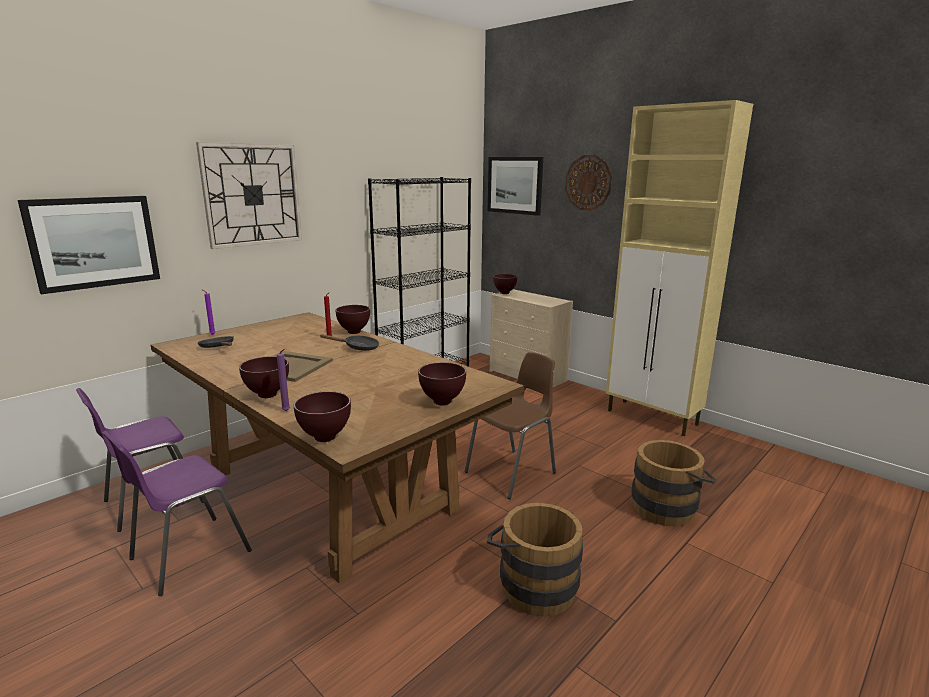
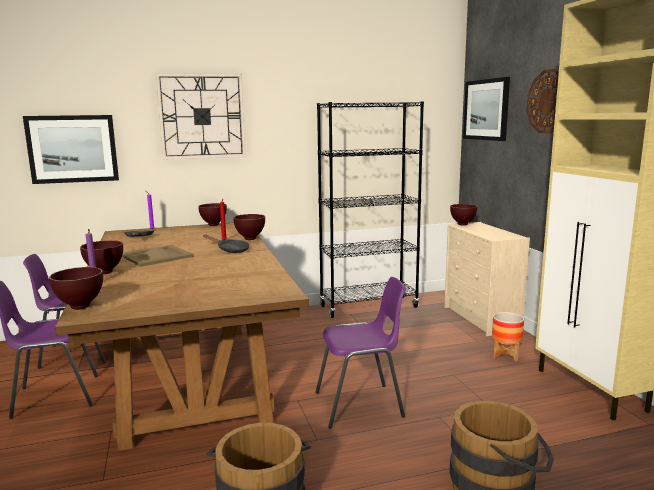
camera: 30 degrees right, 5 degrees down
brown bowl [418,362,466,405] -> brown bowl moved to [198,203,227,226]
brown chair [465,352,556,499] -> purple chair [316,277,406,429]
none -> planter [492,312,524,361]

